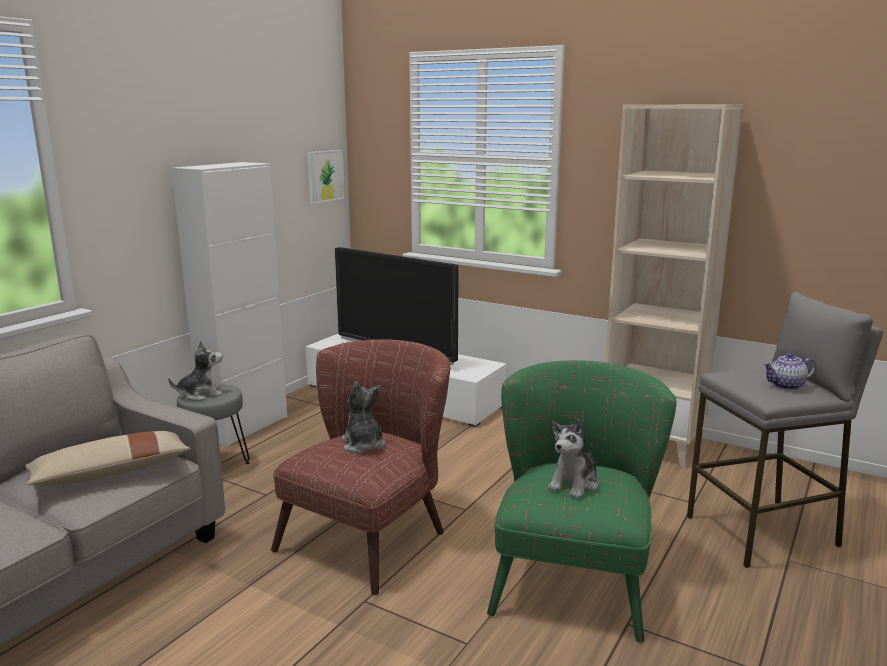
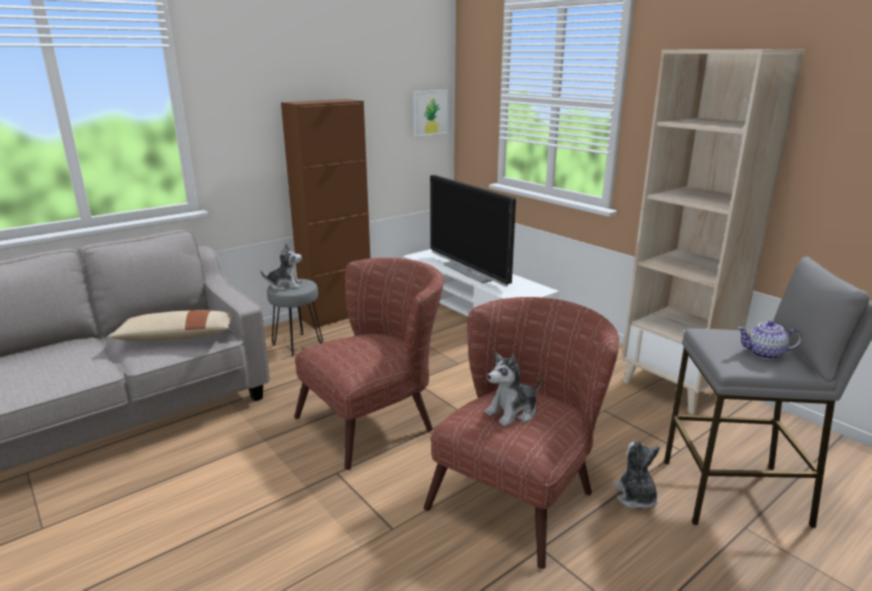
camera: 20 degrees right, 5 degrees up
white cabinet [172,162,287,447] -> brown cabinet [281,99,370,329]
plush toy [342,381,385,453] -> plush toy moved to [614,441,660,509]
green armchair [487,360,677,643] -> brown armchair [424,297,619,569]

